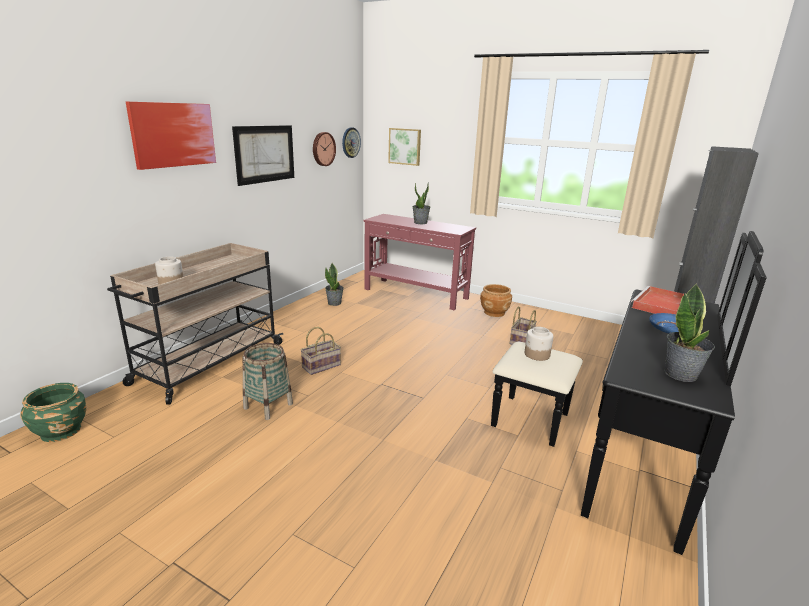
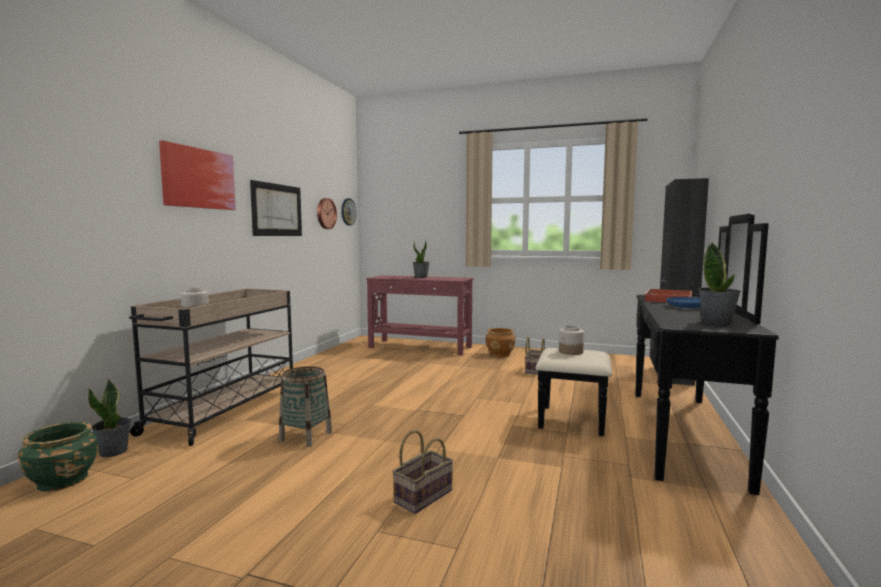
camera: 10 degrees left, 15 degrees down
basket [300,327,341,375] -> basket moved to [392,430,453,514]
potted plant [325,263,344,306] -> potted plant moved to [88,379,131,457]
picture [388,128,421,166] -> none

